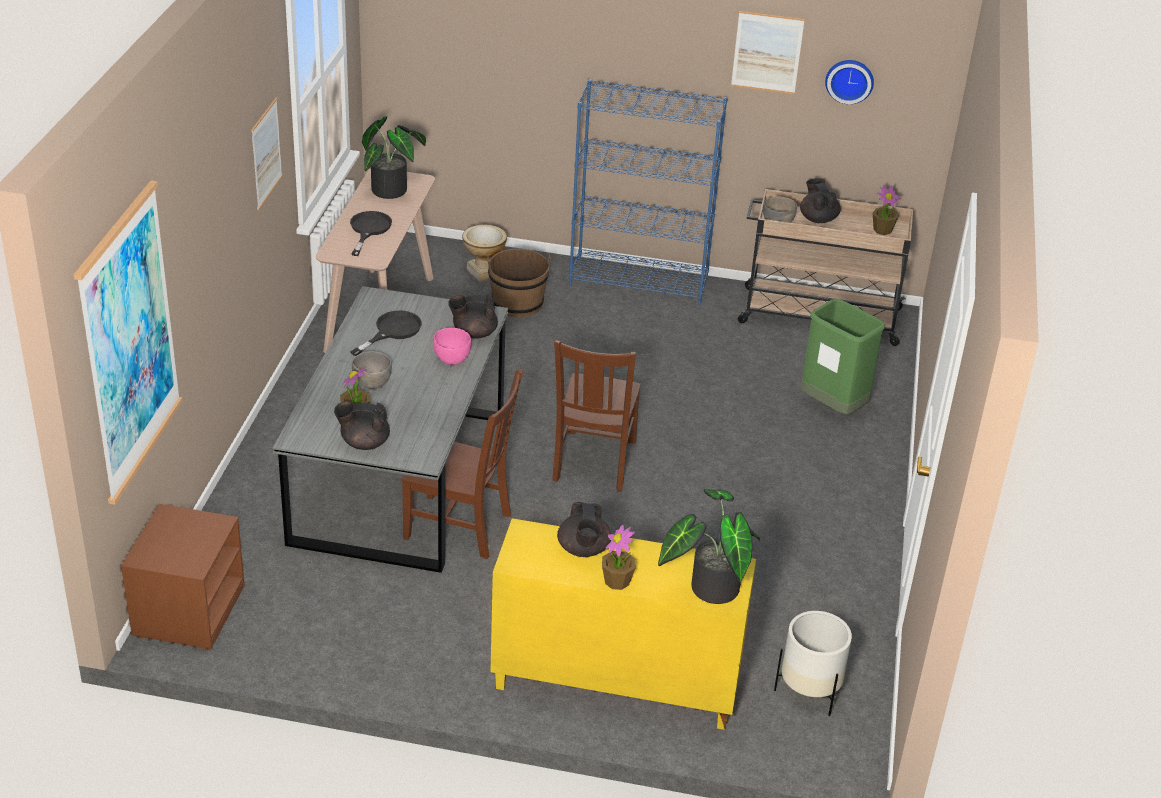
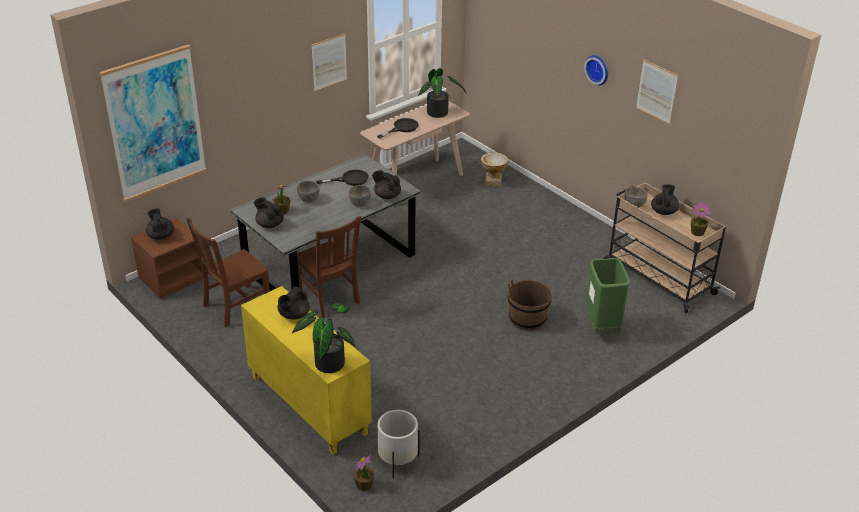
camera: 40 degrees right, 0 degrees up
pink bowl [433,328,471,365] -> grey bowl [349,185,371,207]
brown bucket [487,249,551,317] -> brown bucket moved to [508,280,553,330]
brown chair [552,340,641,492] -> brown chair moved to [186,218,270,327]
blue bookcase [569,79,728,305] -> none
potted plant [602,525,636,590] -> potted plant moved to [354,454,374,491]
wall clock [825,60,874,104] -> wall clock moved to [584,55,608,85]
none -> black teapot [146,208,174,240]

